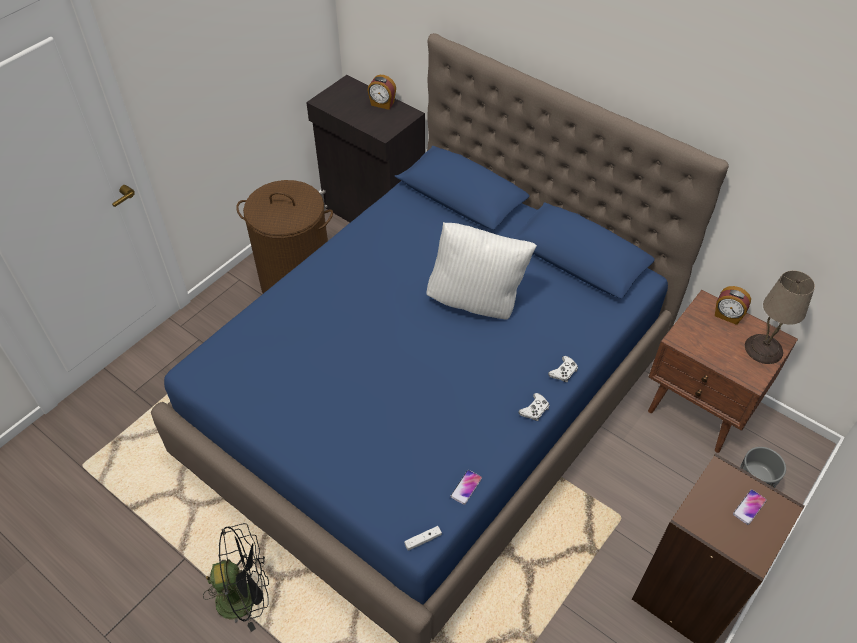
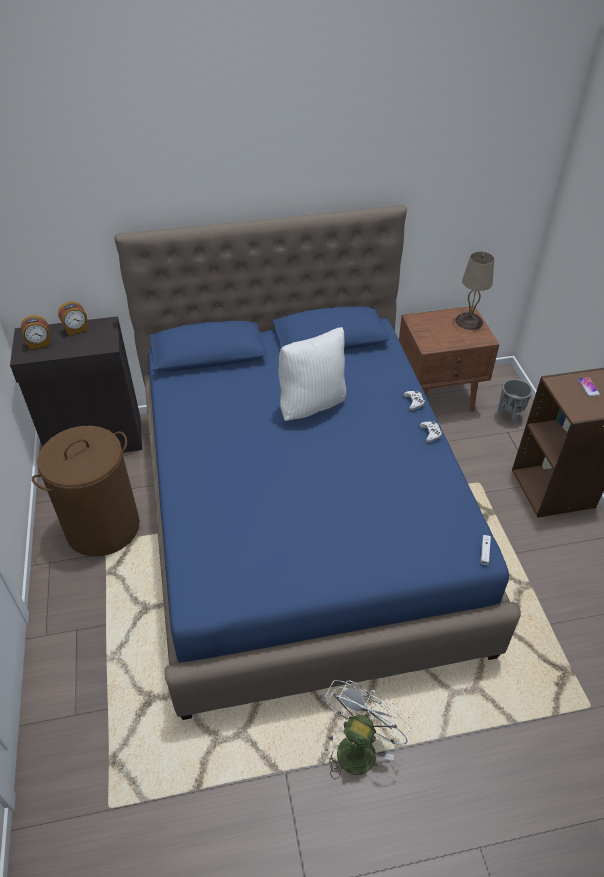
camera: 50 degrees left, 5 degrees down
black fan [203,523,269,632] -> white fan [324,680,412,779]
phone [450,470,482,505] -> none
alarm clock [715,286,751,325] -> alarm clock moved to [21,315,50,350]

